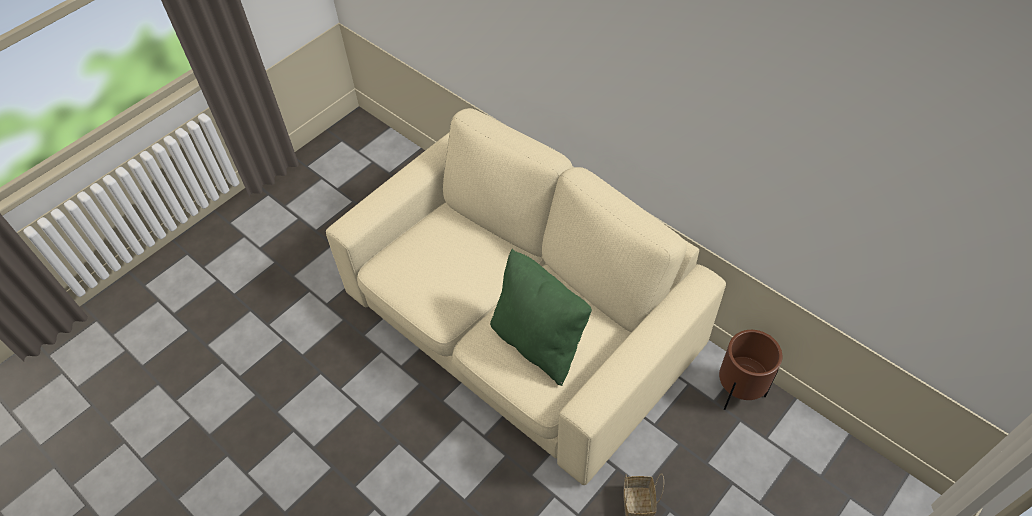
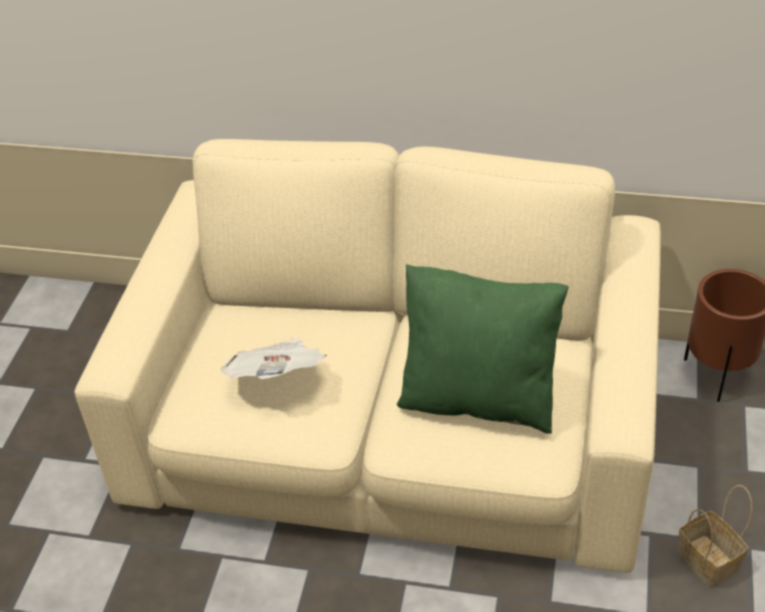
camera: 30 degrees left, 10 degrees down
none -> newspaper [220,338,327,379]

